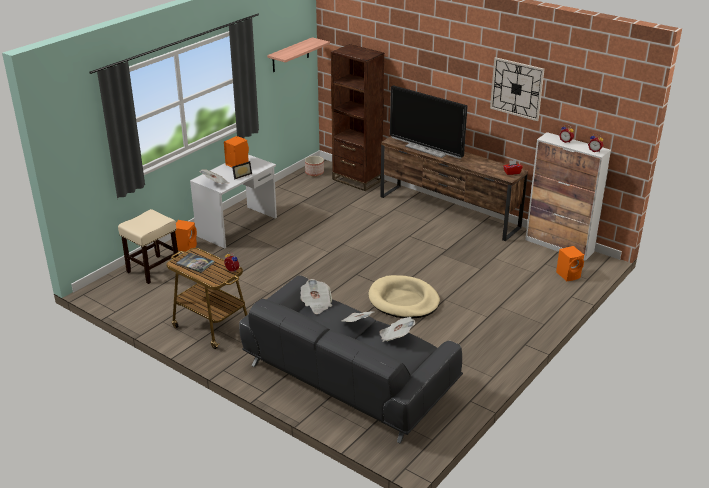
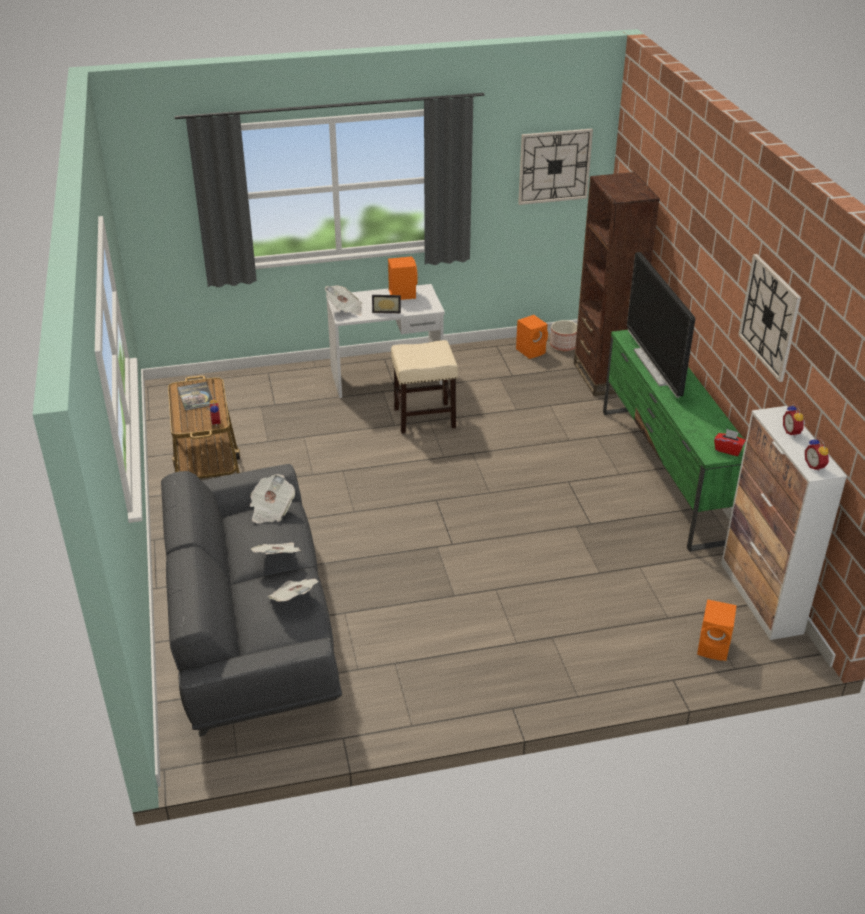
camera: 40 degrees right, 5 degrees up
beige stool [118,209,179,284] -> beige stool moved to [391,340,458,433]
orange speaker [175,220,197,252] -> orange speaker moved to [516,315,548,359]
shelf [267,37,330,72] -> wall clock [518,129,593,205]
beige dog bed [368,275,440,318] -> none
brown tv stand [380,137,528,241] -> green tv stand [603,330,746,552]

